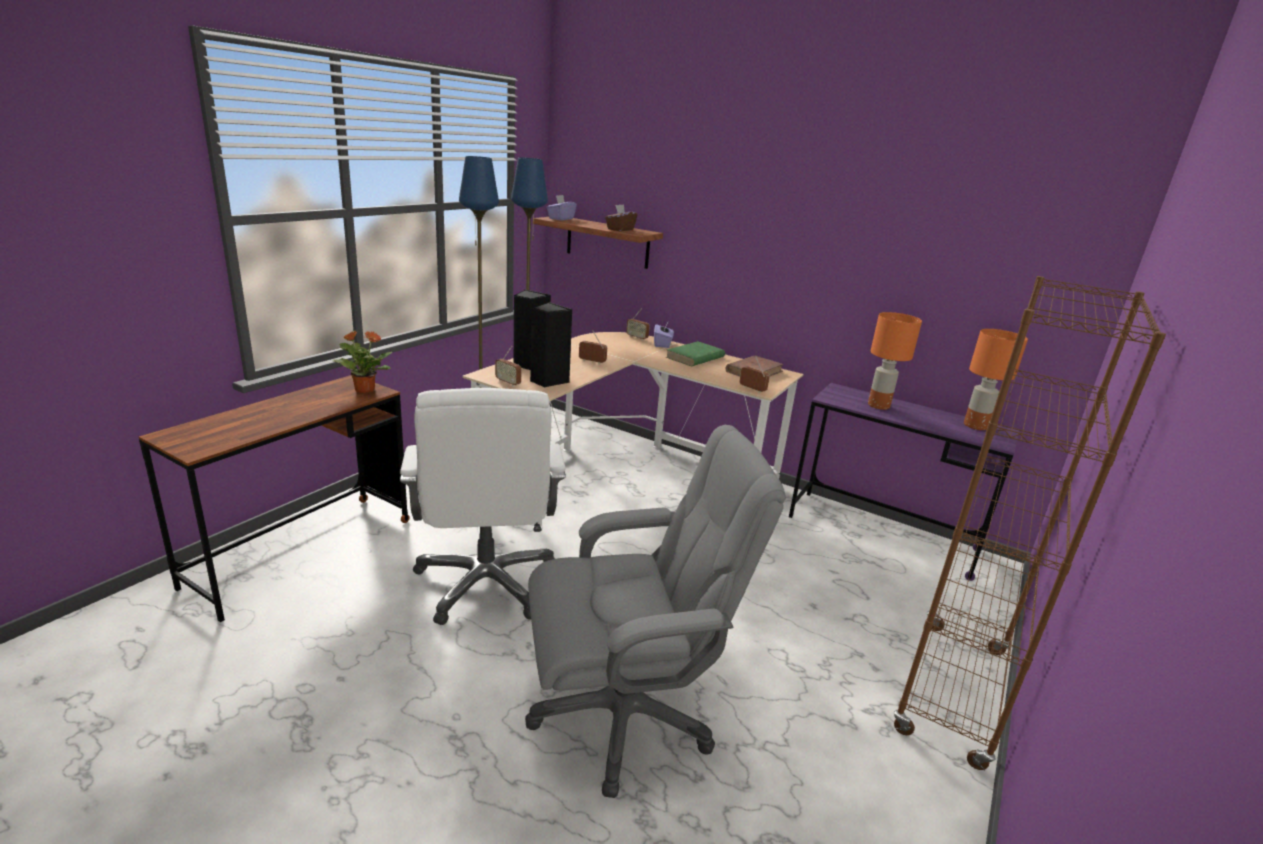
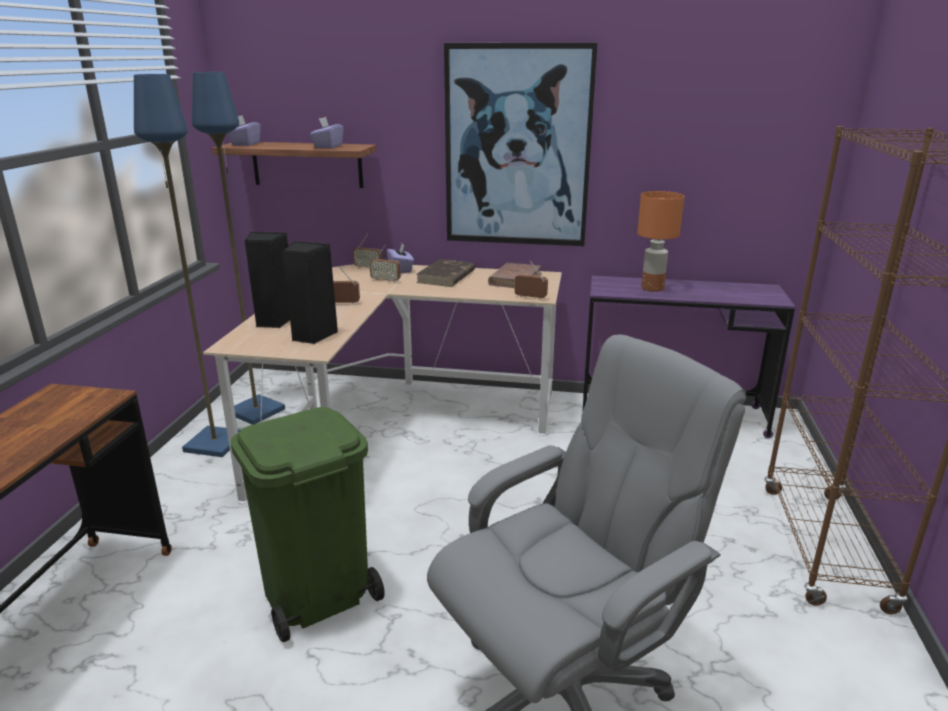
camera: 20 degrees left, 0 degrees up
potted plant [332,330,392,393] -> none
white office chair [400,388,566,625] -> green trash can [230,407,385,642]
radio [495,346,521,387] -> radio moved to [370,244,401,283]
brown tissue box [605,204,637,231] -> purple tissue box [310,117,344,148]
green book [666,341,725,366] -> brown book [417,259,475,287]
orange table lamp [964,329,1028,430] -> none
none -> picture [444,42,598,246]

